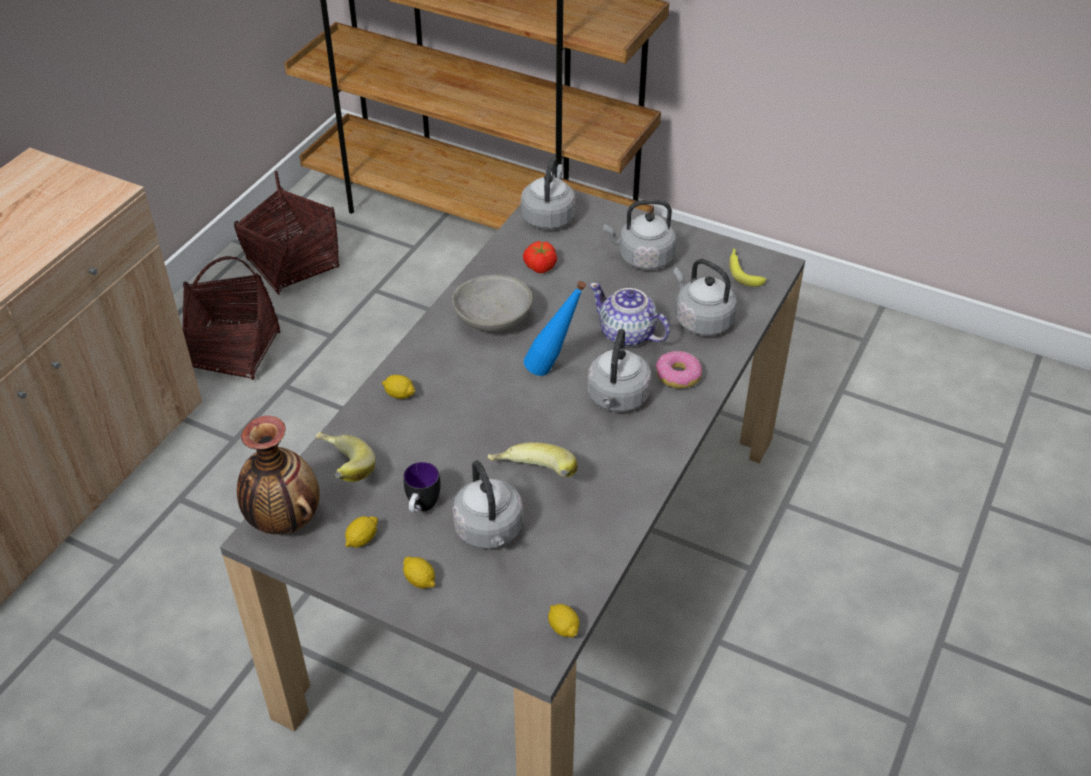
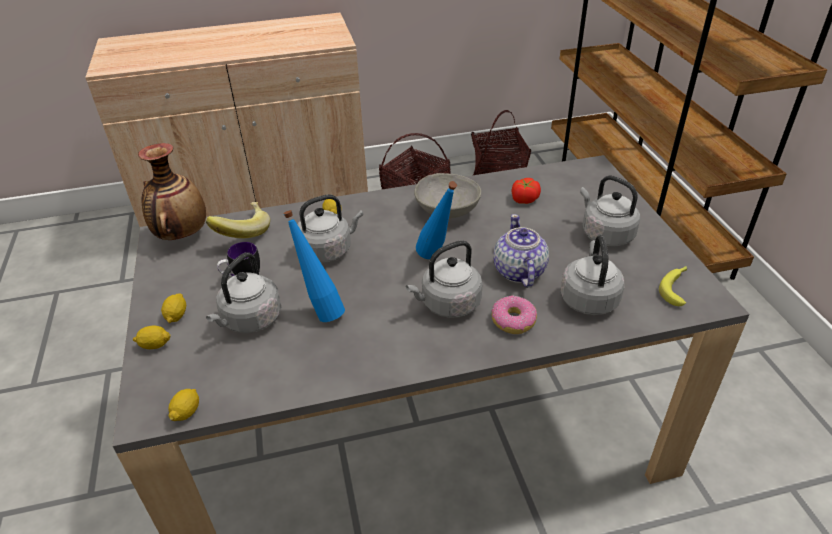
camera: 50 degrees right, 5 degrees down
lemon [345,516,378,548] -> lemon moved to [133,325,171,349]
banana [487,442,577,477] -> blue bottle [283,210,345,322]
grey kettle [521,157,575,230] -> grey kettle moved to [297,194,363,263]

